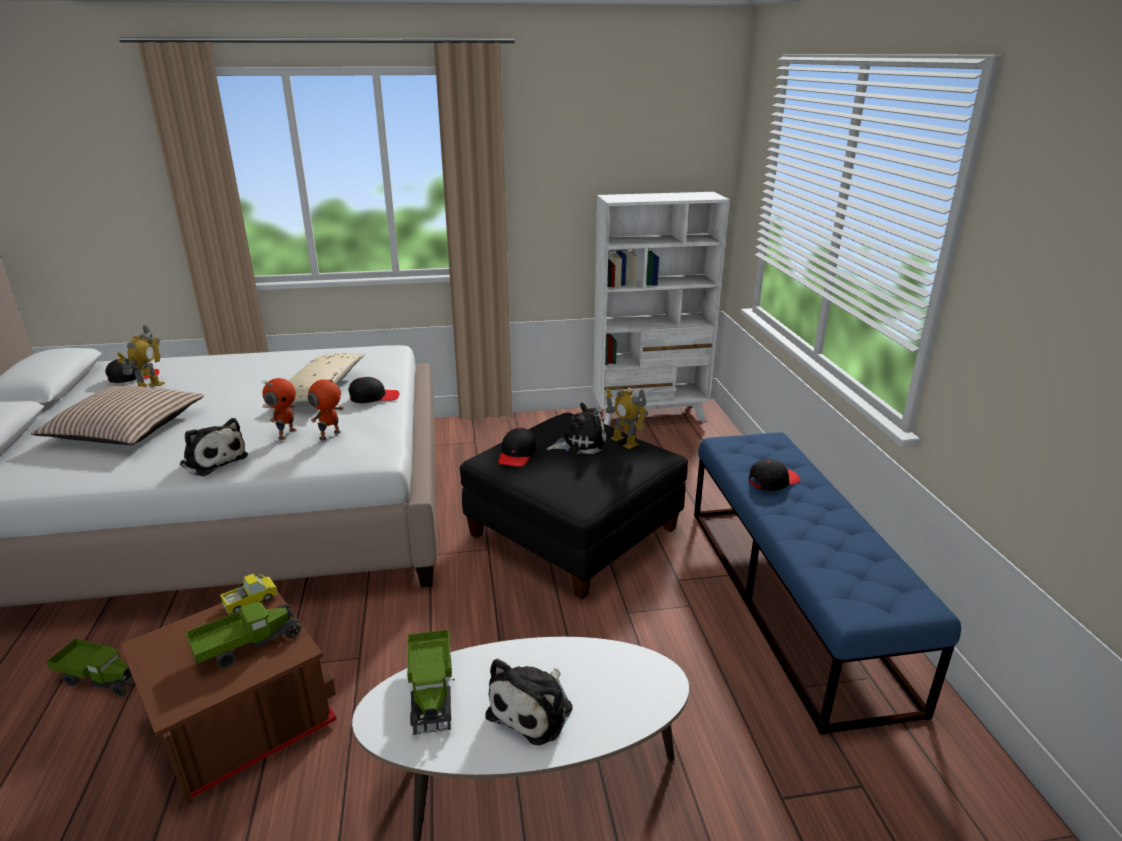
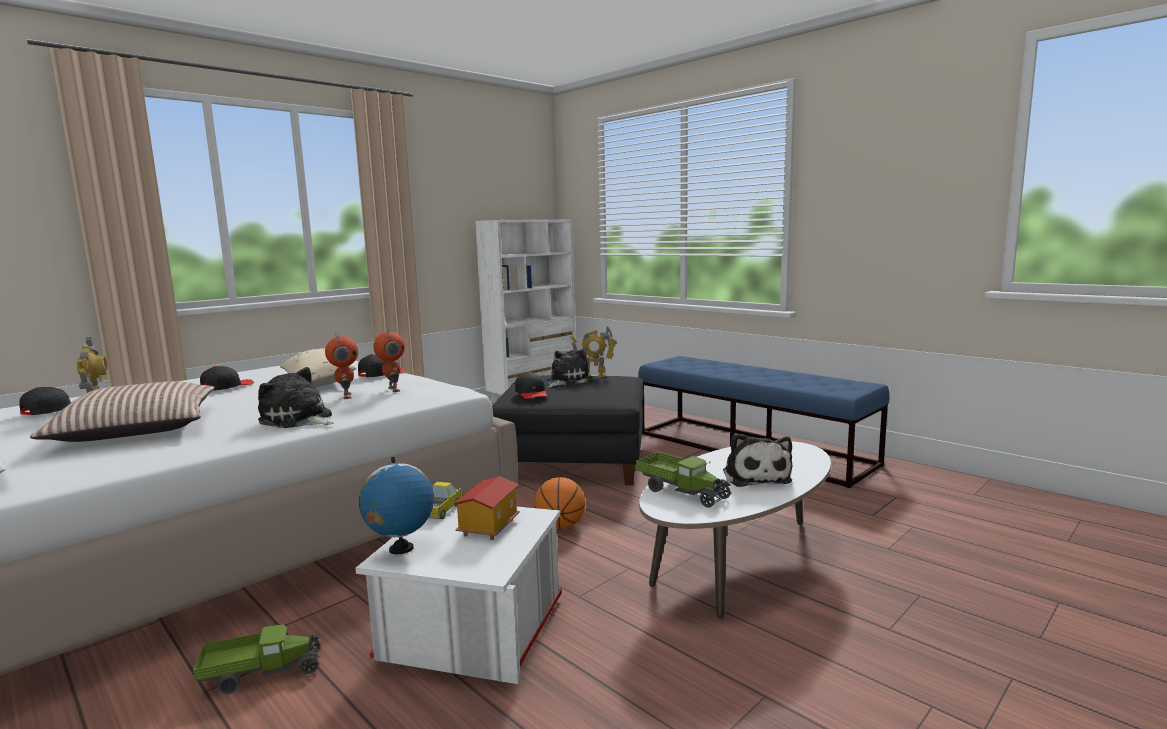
camera: 35 degrees left, 15 degrees down
brown storage box [120,591,337,805] -> white storage box [355,506,562,684]
plush toy [180,418,248,476] -> plush toy turned 150 degrees counterclockwise [258,367,334,428]
toy truck [186,601,302,668] -> toy house [454,476,520,540]
toy robot [308,372,344,440] -> toy robot turned 150 degrees clockwise [373,329,405,392]
black cap [749,459,800,491] -> black cap moved to [200,366,254,391]
none -> globe [359,457,434,554]
none -> basketball [534,477,585,529]

